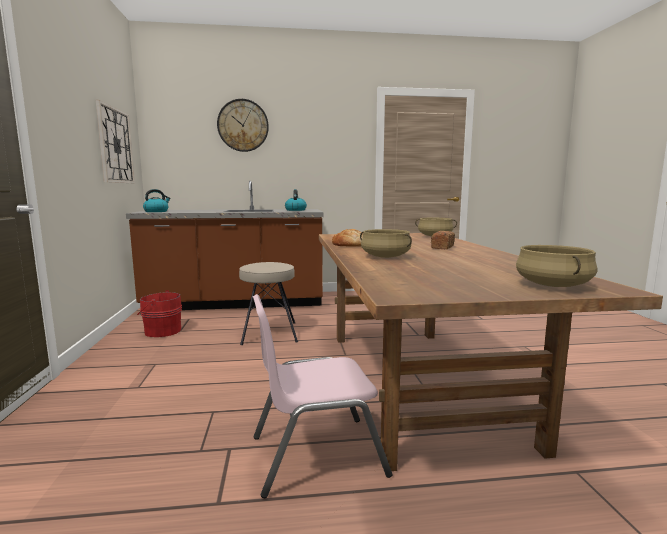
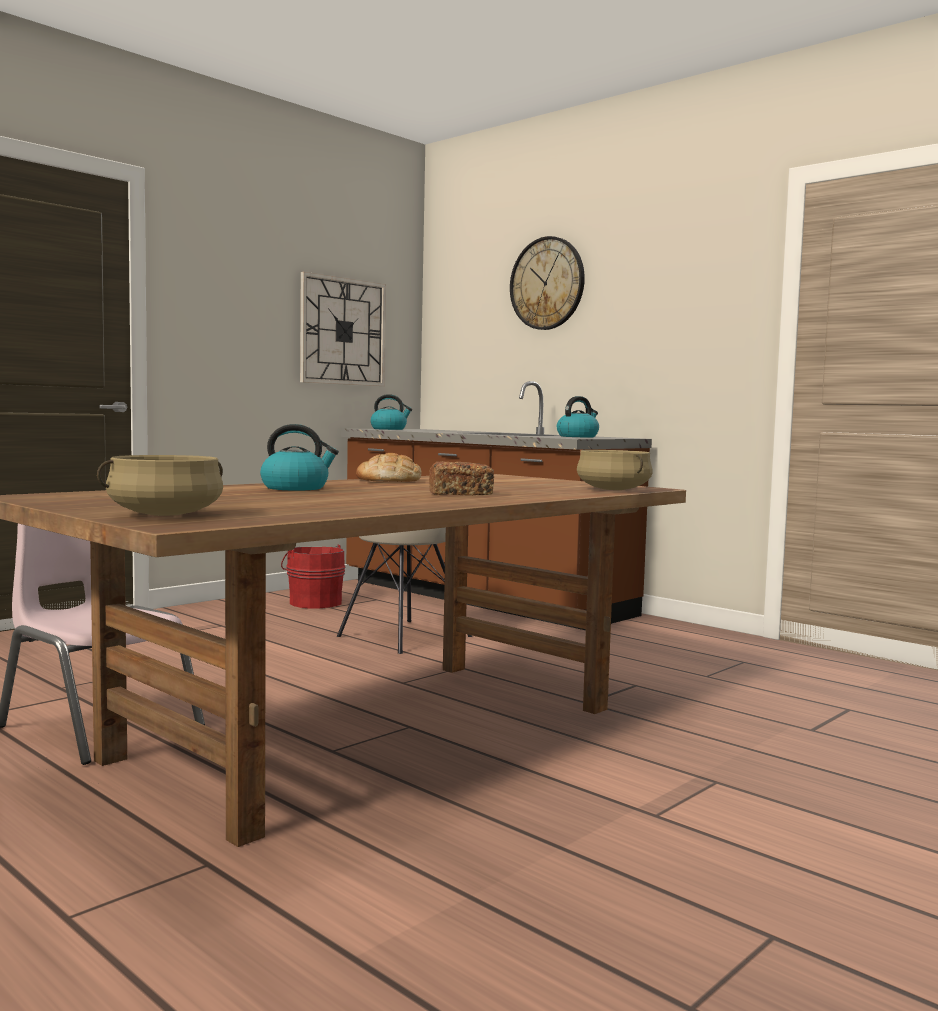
camera: 50 degrees right, 5 degrees down
beige cooking pot [360,229,412,258] -> kettle [260,424,339,491]

